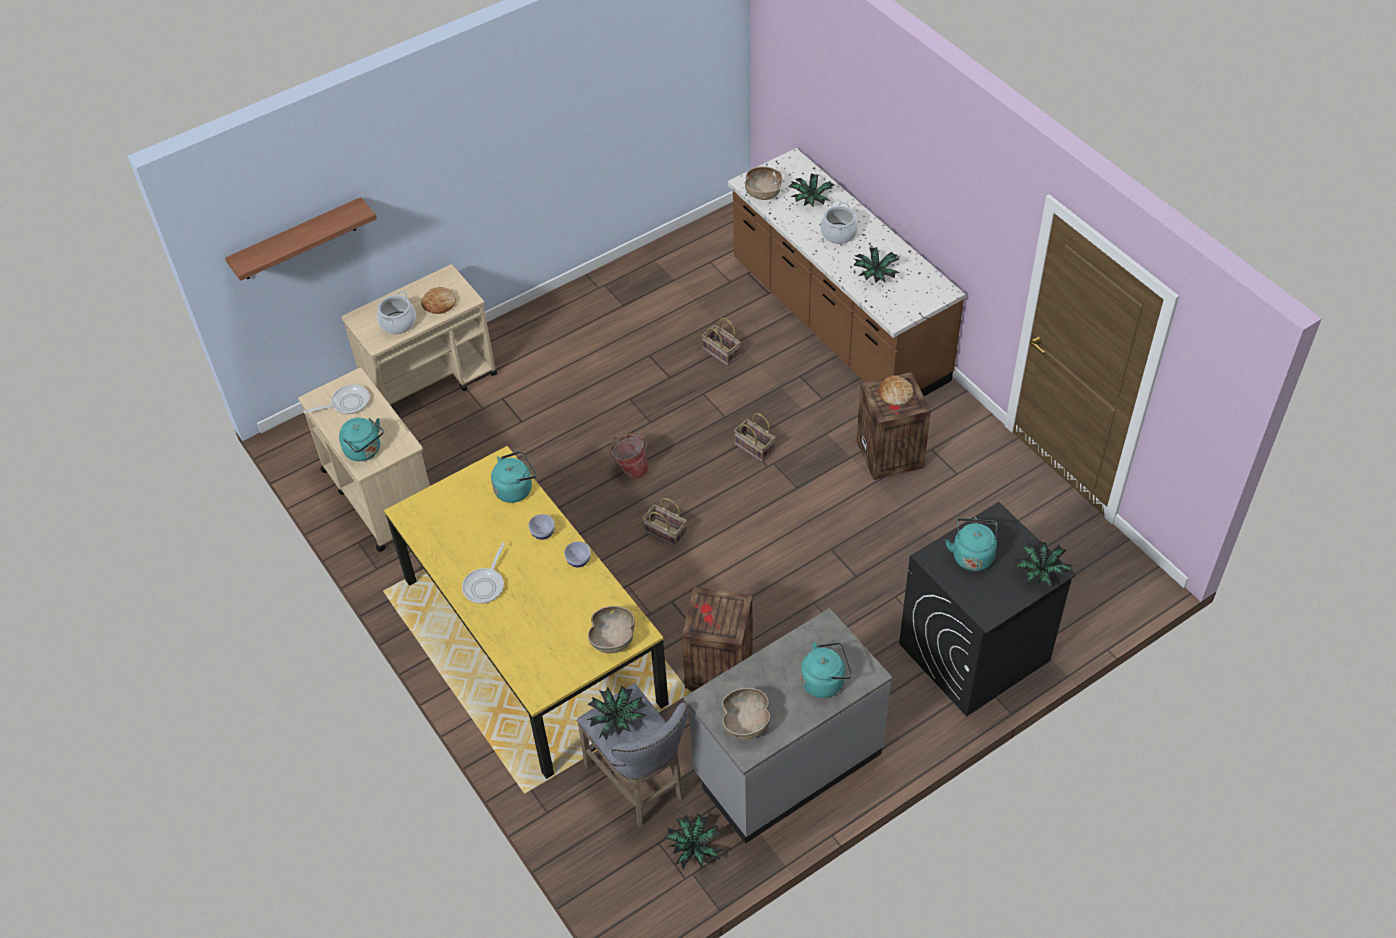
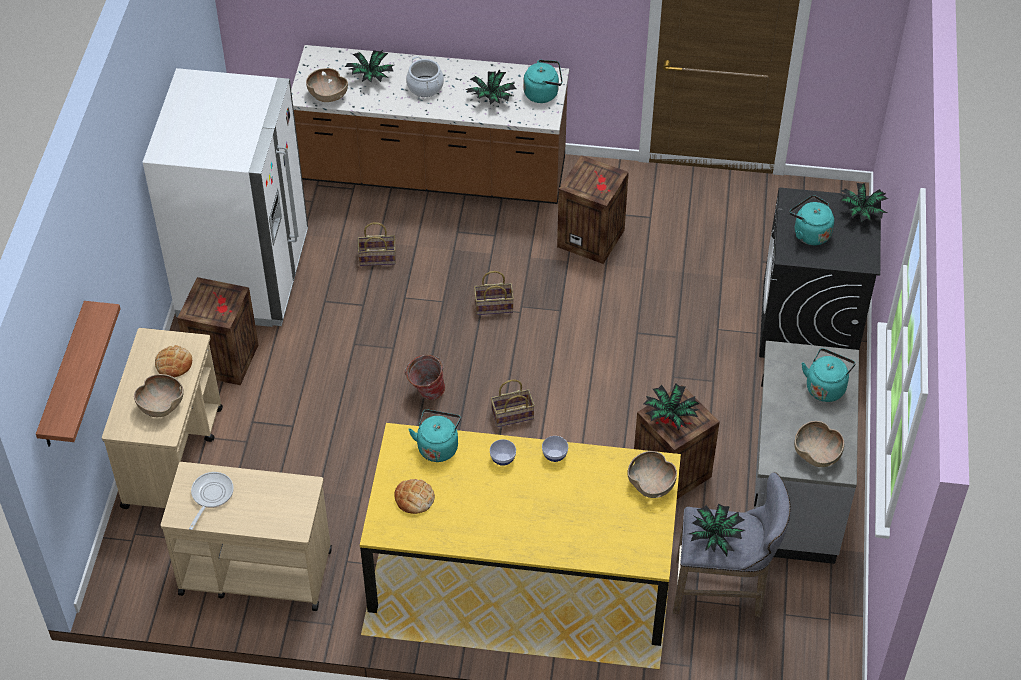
camera: 50 degrees left, 0 degrees up
turquoise kettle [339,418,384,461] -> turquoise kettle moved to [523,60,563,103]
cooking pot [377,291,416,334] -> brown bowl [134,374,184,417]
frying pan [462,543,505,604] -> none
potted plant [664,813,723,869] -> potted plant moved to [644,383,699,431]
bread [878,375,913,406] -> bread moved to [394,479,435,514]
none -> white fridge [143,68,308,327]
none -> crate [177,277,259,385]

